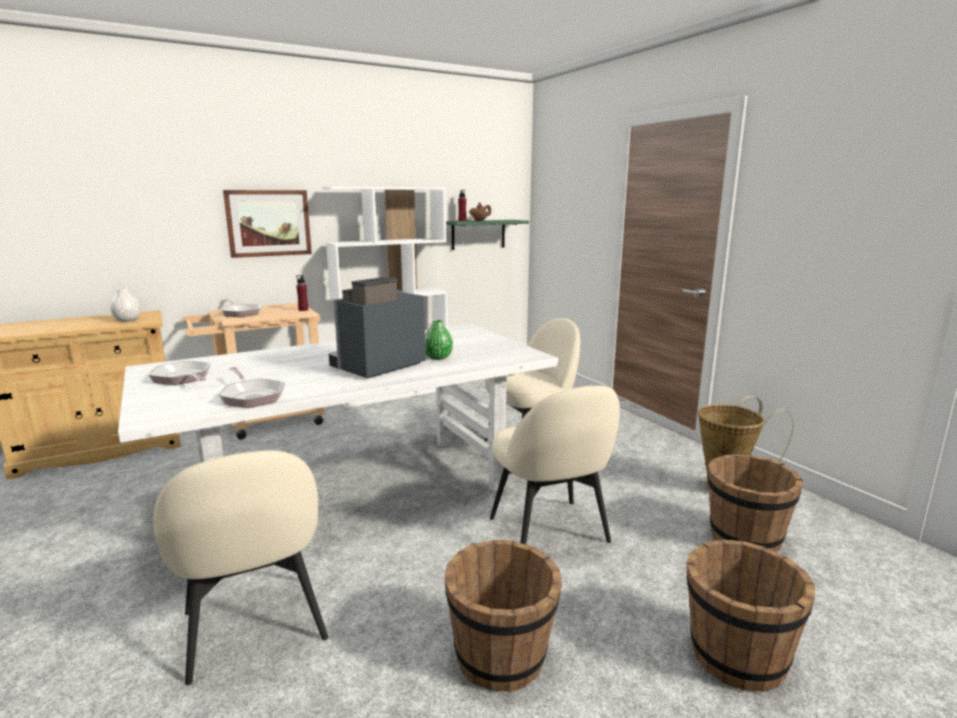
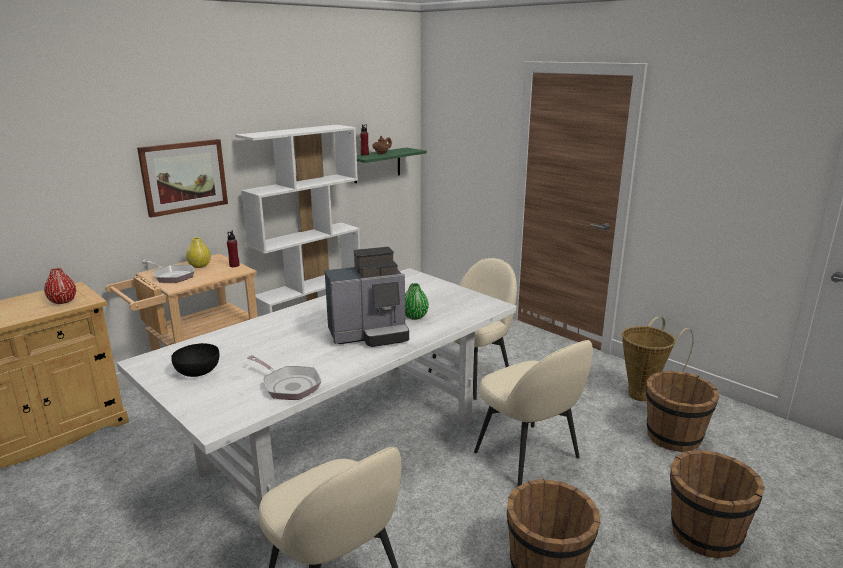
camera: 15 degrees left, 5 degrees up
white vase [110,288,141,322] -> red vase [44,268,76,304]
frying pan [148,361,211,385] -> black bowl [171,343,219,377]
coffee machine [329,277,426,378] -> coffee machine turned 135 degrees counterclockwise [325,247,409,347]
none -> yellow vase [186,237,211,268]

